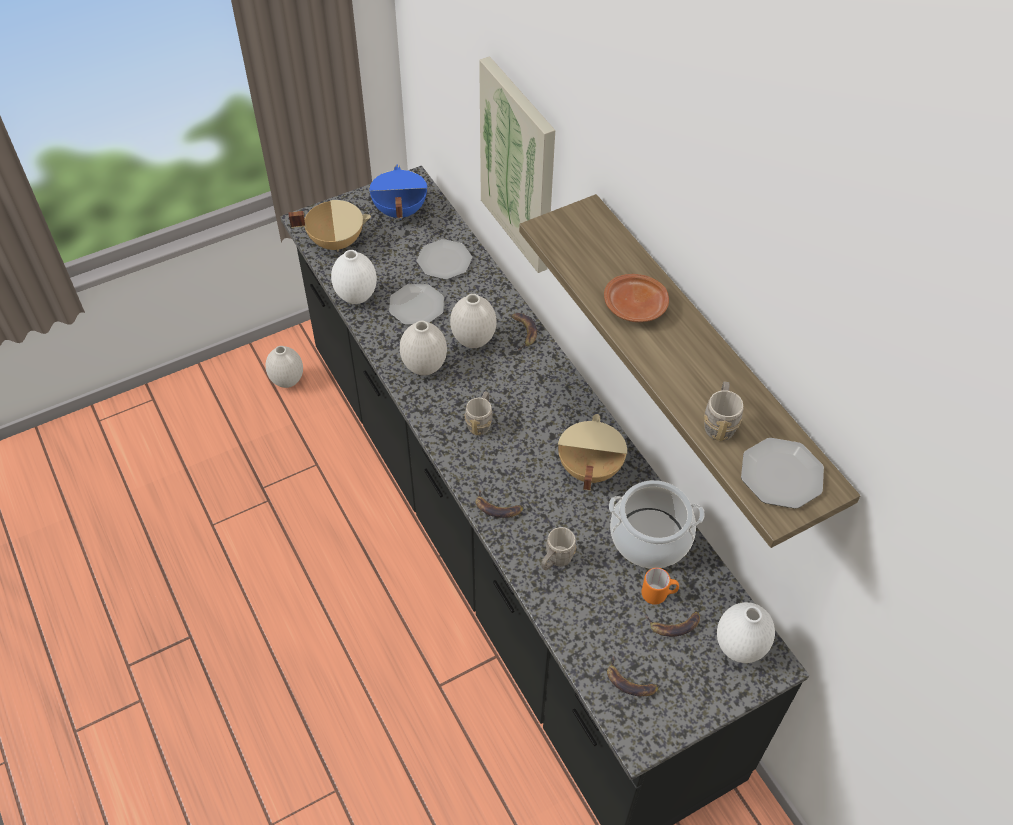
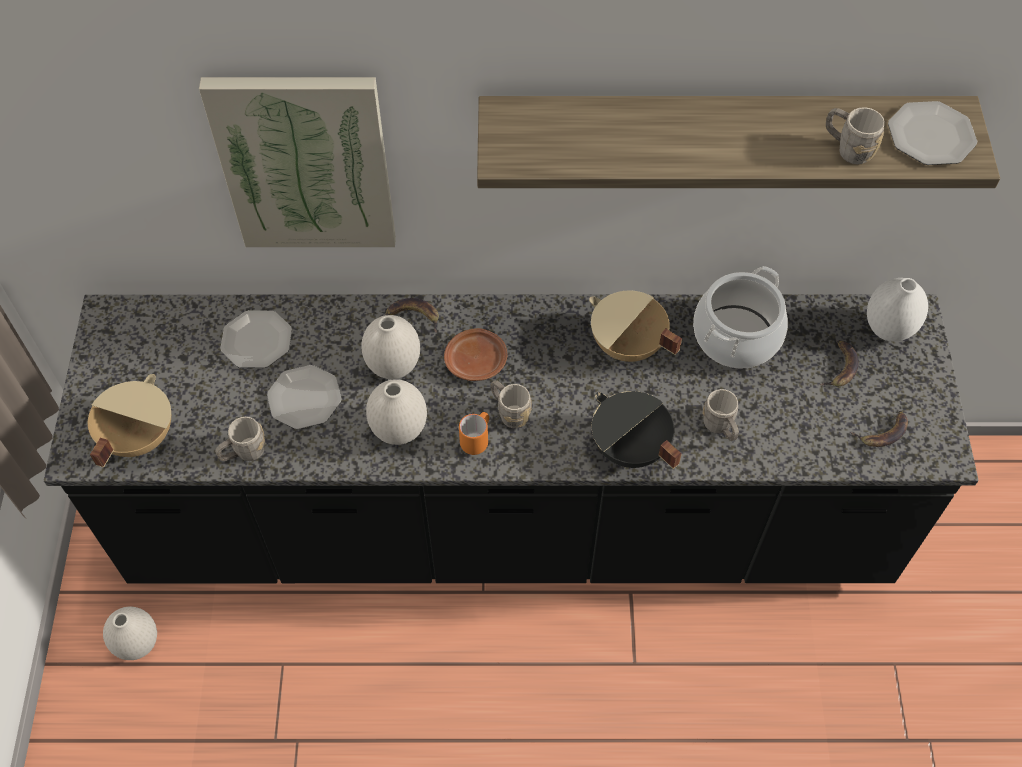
camera: 60 degrees left, 5 degrees up
white vase [331,250,377,304] -> grey mug [215,417,265,461]
blue cooking pot [369,165,427,220] -> none
banana [475,489,524,518] -> black cooking pot [592,391,682,469]
brown plate [604,274,669,322] -> brown plate moved to [444,328,508,381]
orange mug [642,568,679,605] -> orange mug moved to [459,412,489,455]

